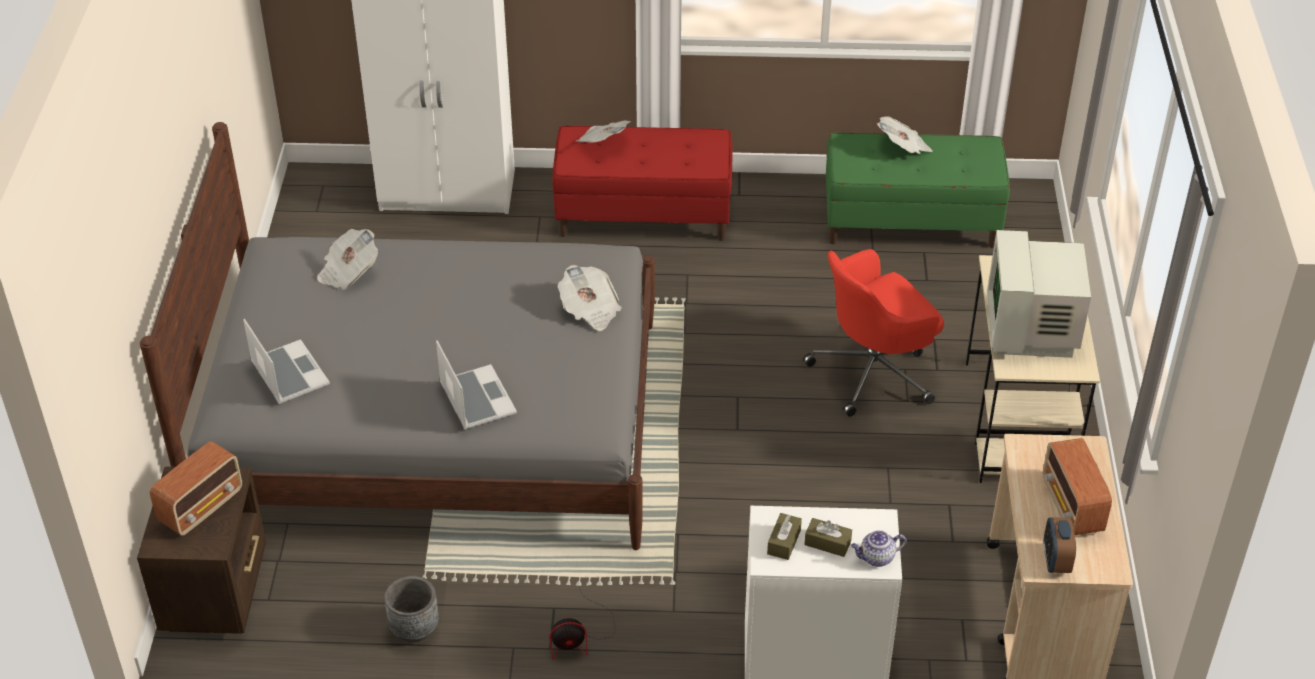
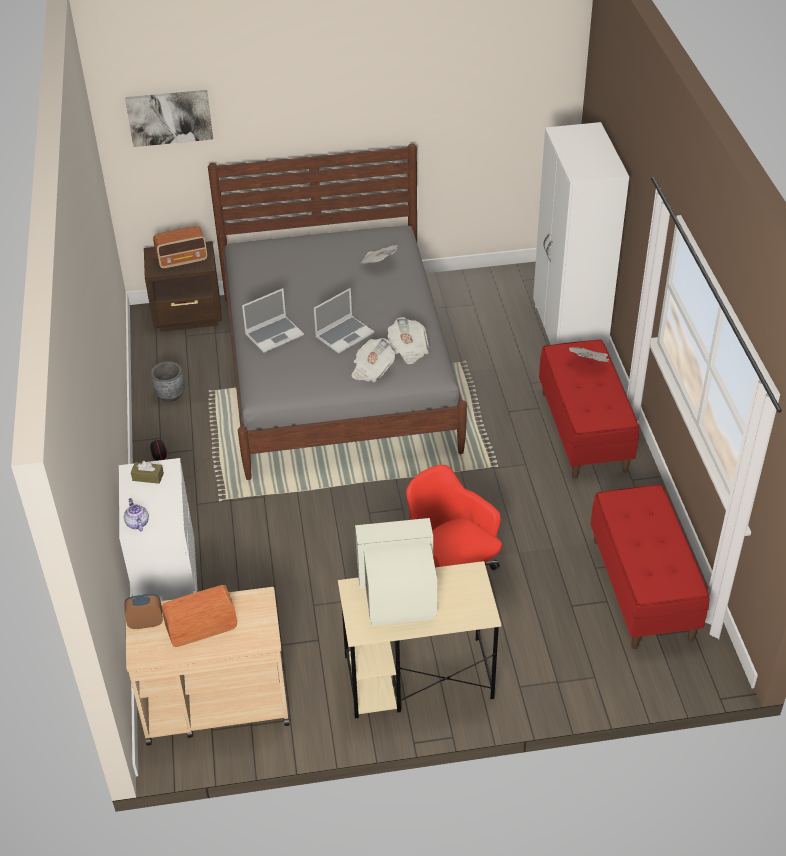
camera: 80 degrees right, 0 degrees up
radio [150,441,242,536] -> radio turned 45 degrees counterclockwise [153,226,207,269]
laptop [243,319,330,404] -> laptop moved to [314,288,374,354]
brown tissue box [804,518,852,557] -> none
green bench [826,132,1010,248] -> red bench [590,485,709,649]
newspaper [877,116,933,154] -> newspaper moved to [388,317,429,364]
none -> picture [125,90,213,147]

